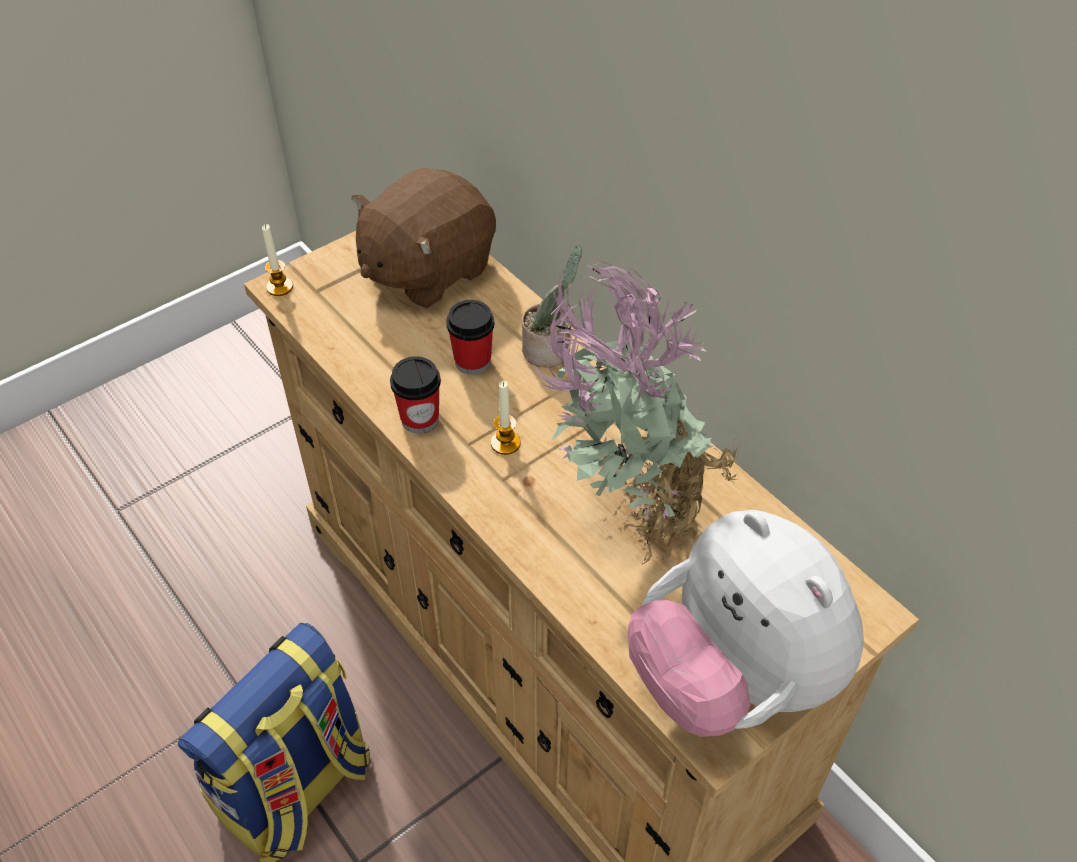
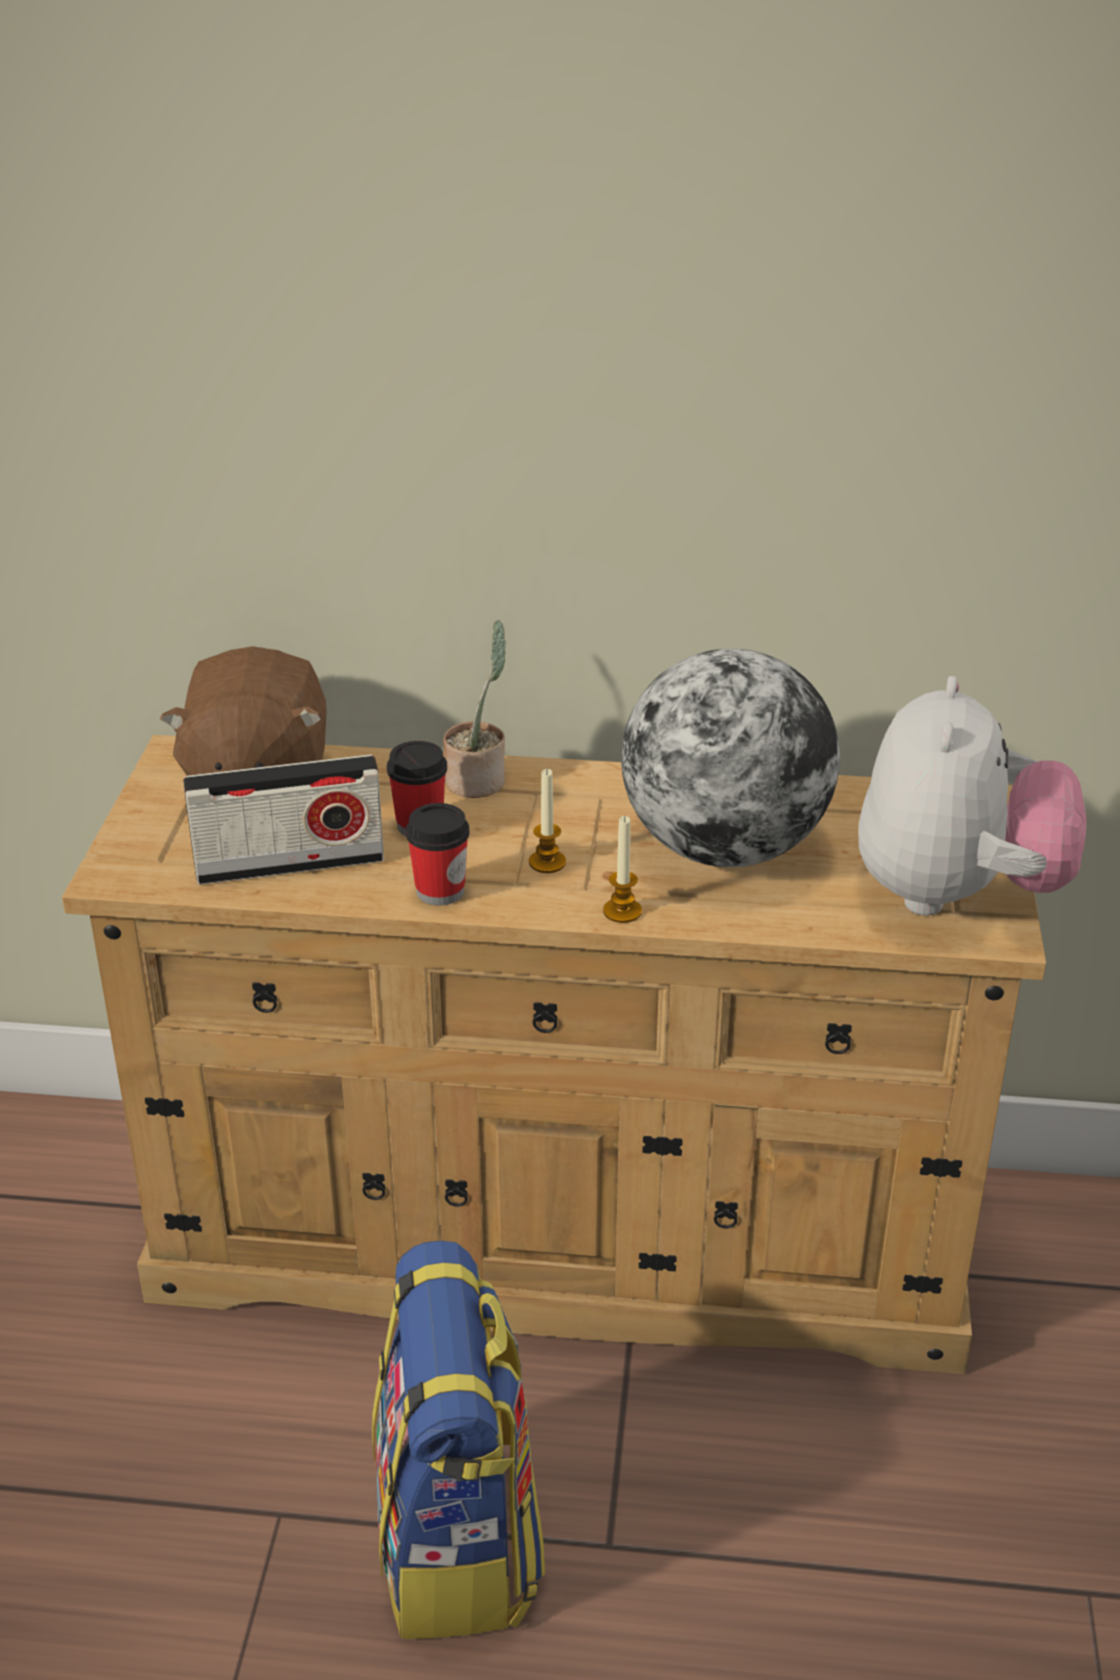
camera: 45 degrees left, 15 degrees down
candle [262,224,293,296] -> candle moved to [603,816,642,923]
potted plant [531,261,740,564] -> globe [621,648,840,867]
plush toy [628,510,864,737] -> plush toy turned 90 degrees counterclockwise [858,676,1087,916]
none -> radio [183,754,384,885]

